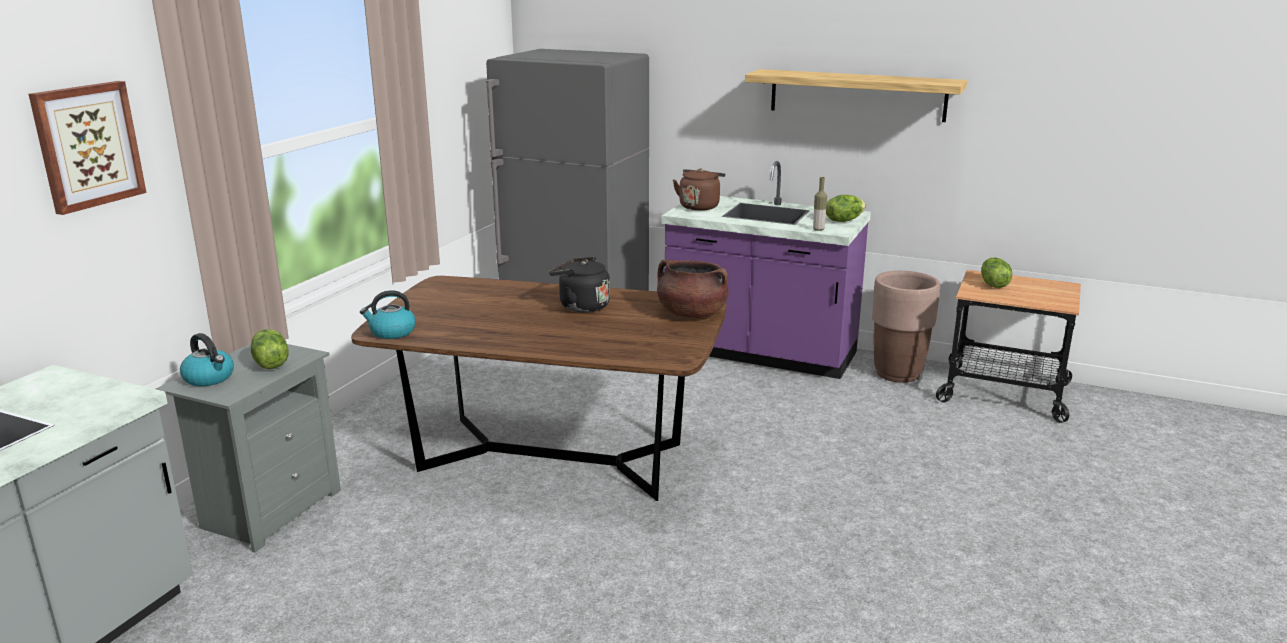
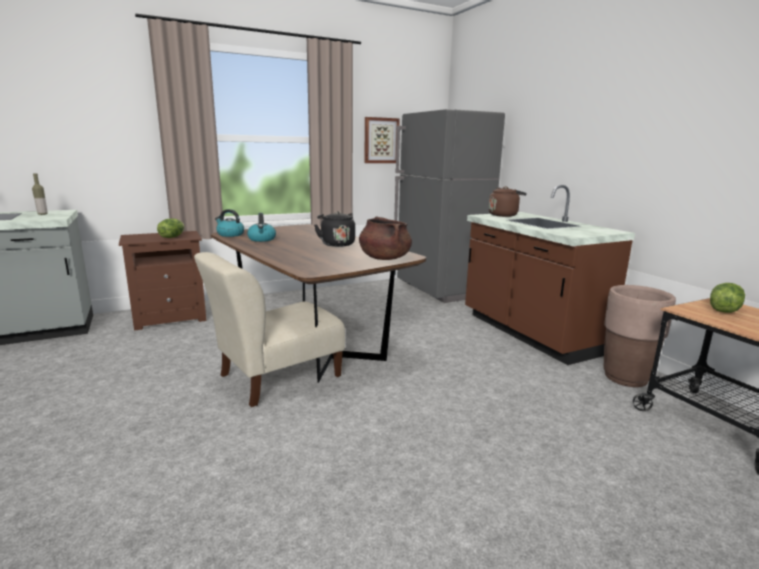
camera: 40 degrees right, 5 degrees down
picture [29,81,147,215] -> picture moved to [364,117,400,163]
grey nightstand [156,343,341,553] -> brown nightstand [119,231,206,331]
kettle [180,333,234,386] -> kettle moved to [247,213,276,242]
purple counter [661,161,871,379] -> brown counter [465,185,635,365]
shelf [745,69,967,122] -> none
bottle [813,177,827,231] -> bottle moved to [32,173,48,215]
lettuce [826,195,866,222] -> none
none -> beige chair [194,252,345,407]

